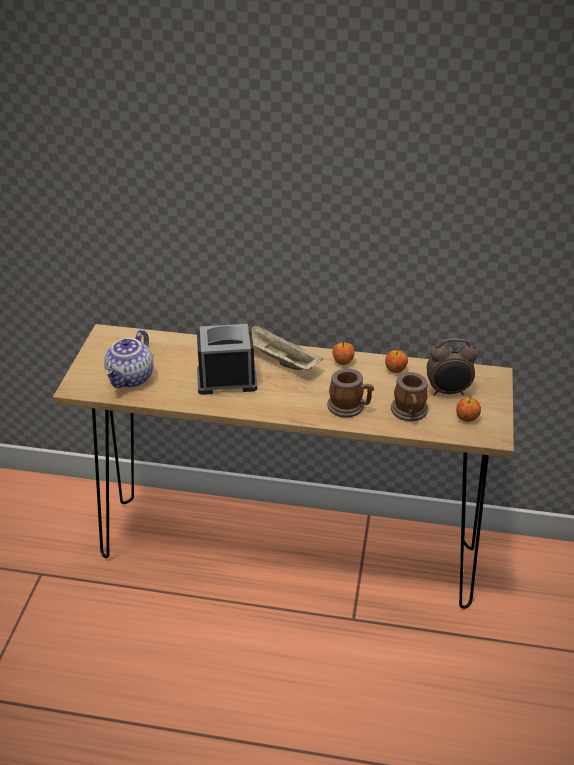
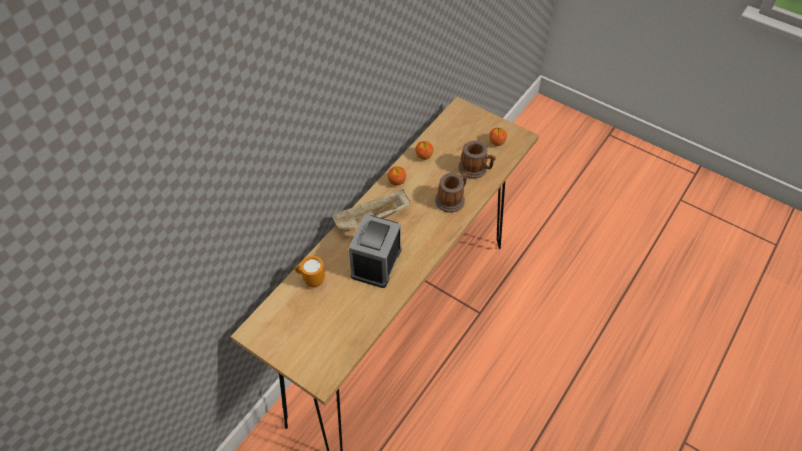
camera: 65 degrees left, 15 degrees up
teapot [104,329,153,388] -> none
alarm clock [427,338,478,395] -> none
none -> orange mug [295,256,325,287]

